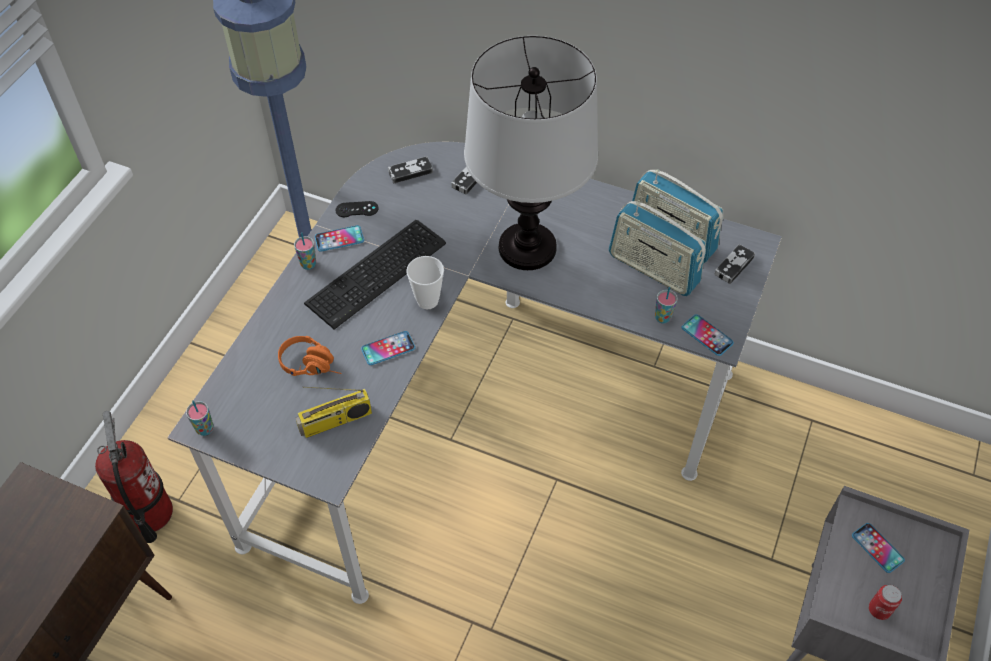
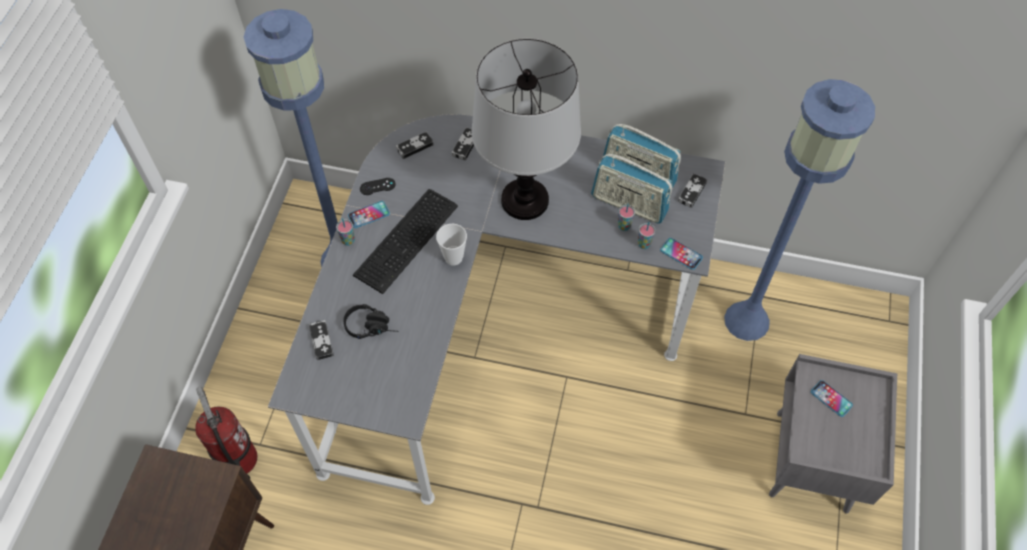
camera: 10 degrees left, 5 degrees up
cup [186,400,214,436] -> cup moved to [618,203,635,231]
orange headphones [278,336,342,376] -> black headphones [343,304,399,339]
radio [295,386,372,438] -> none
phone [361,331,415,365] -> none
can [869,585,902,620] -> none
none -> game controller [309,320,334,360]
none -> blue floor lamp [724,79,875,341]

